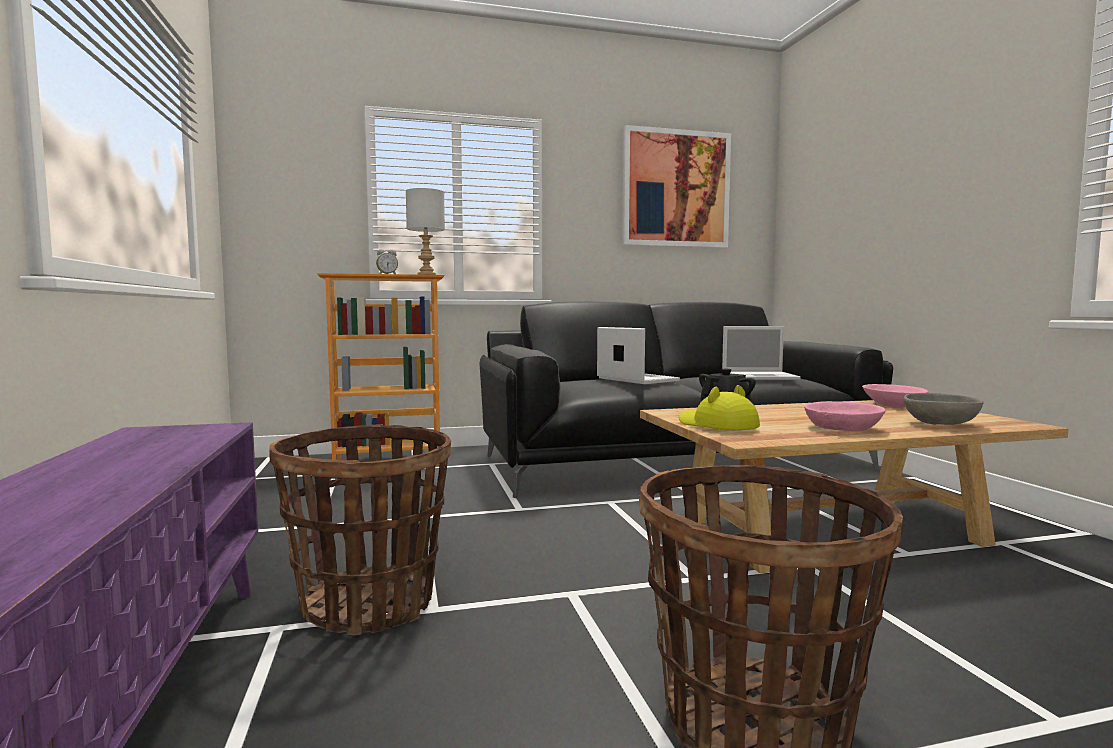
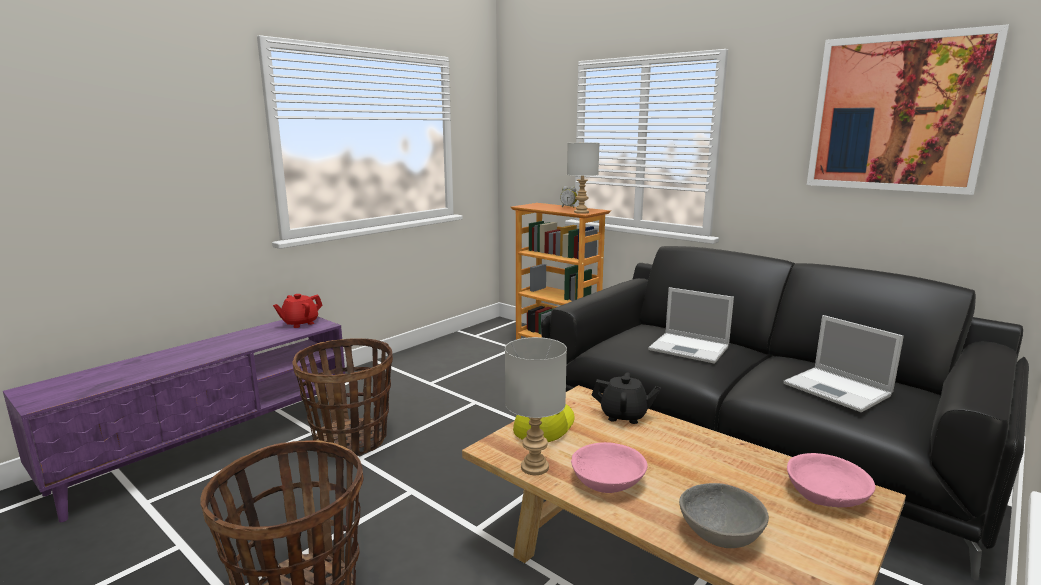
camera: 55 degrees right, 10 degrees up
laptop [597,327,680,384] -> laptop turned 105 degrees clockwise [648,287,734,364]
none -> red teapot [273,294,323,328]
none -> grey table lamp [505,337,567,475]

